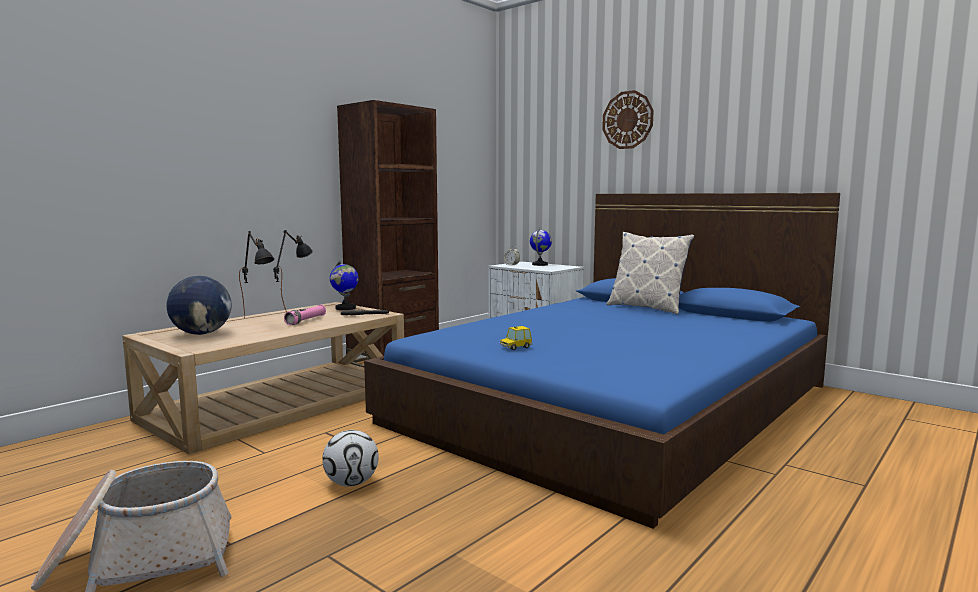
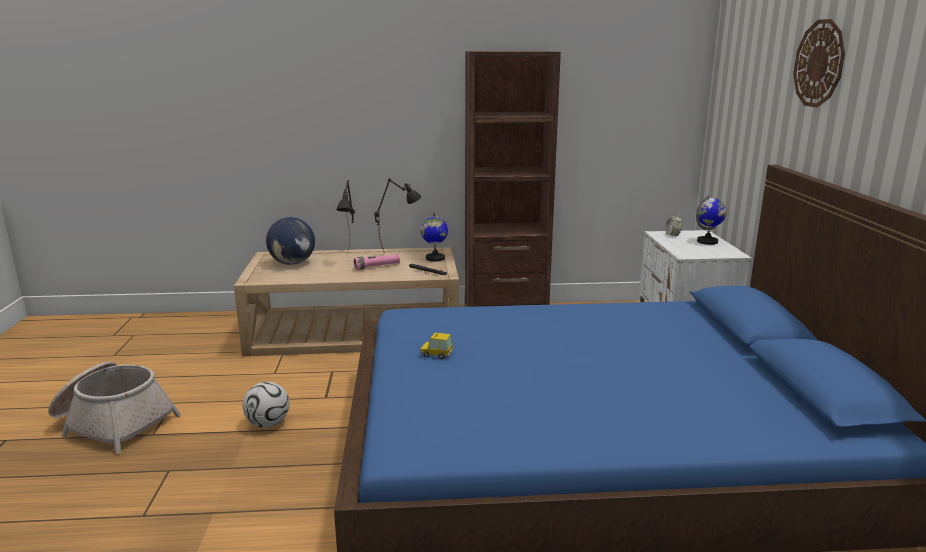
camera: 45 degrees right, 10 degrees up
pillow [606,232,694,315] -> none

